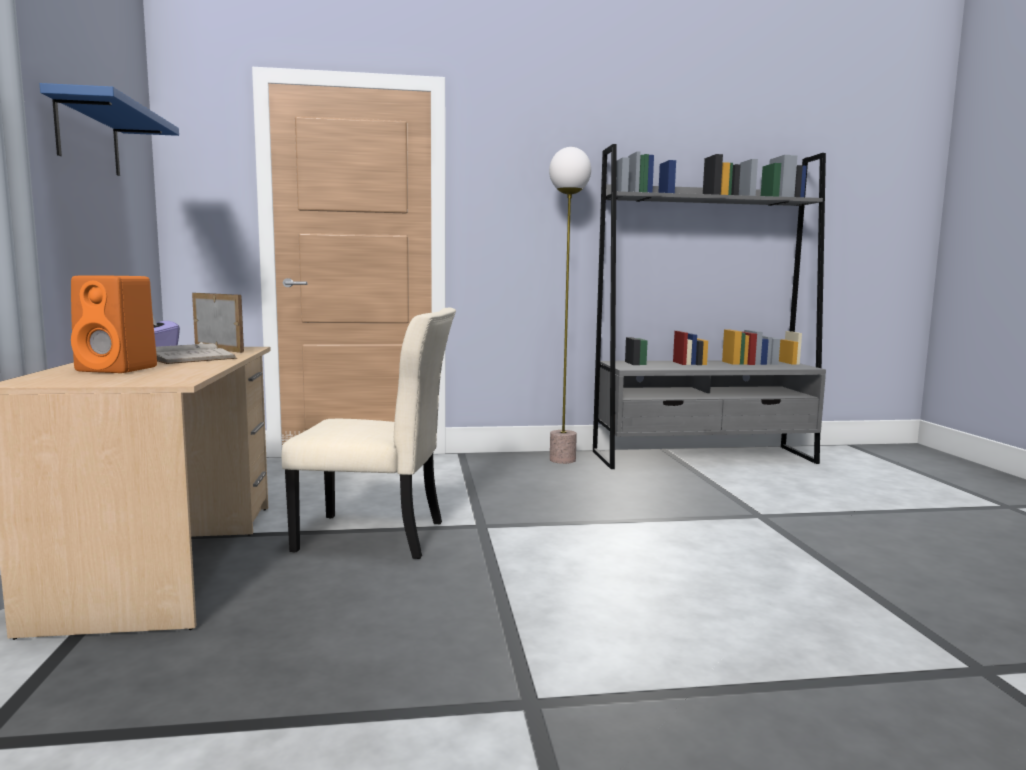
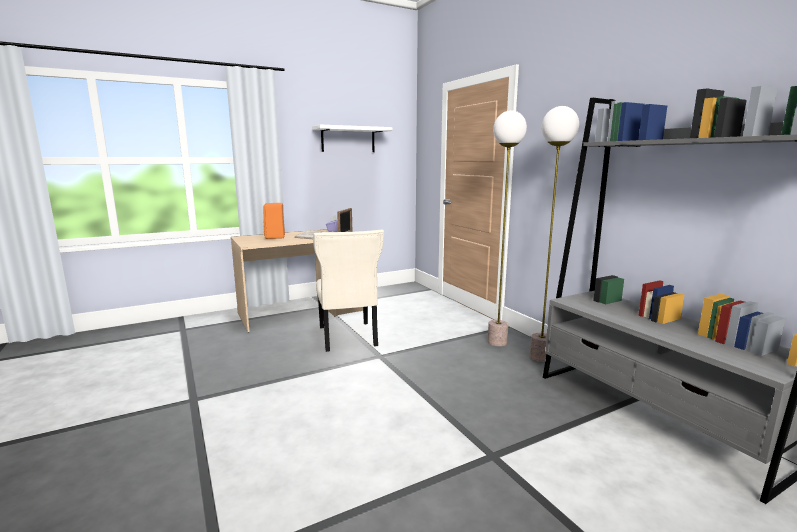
camera: 70 degrees right, 5 degrees up
blue shelf [40,83,179,176] -> white shelf [312,125,393,152]
none -> floor lamp [488,110,527,346]

